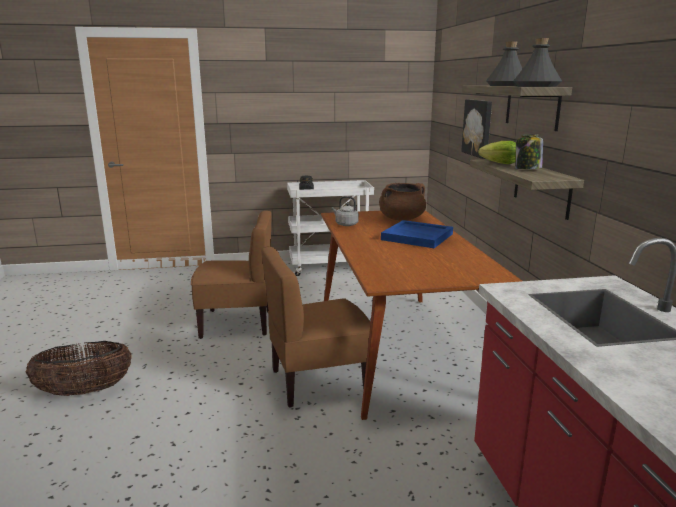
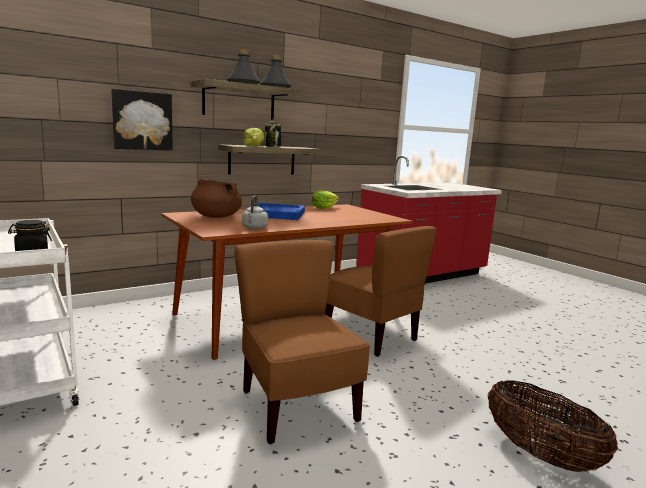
camera: 115 degrees left, 5 degrees down
none -> lettuce [312,190,339,209]

